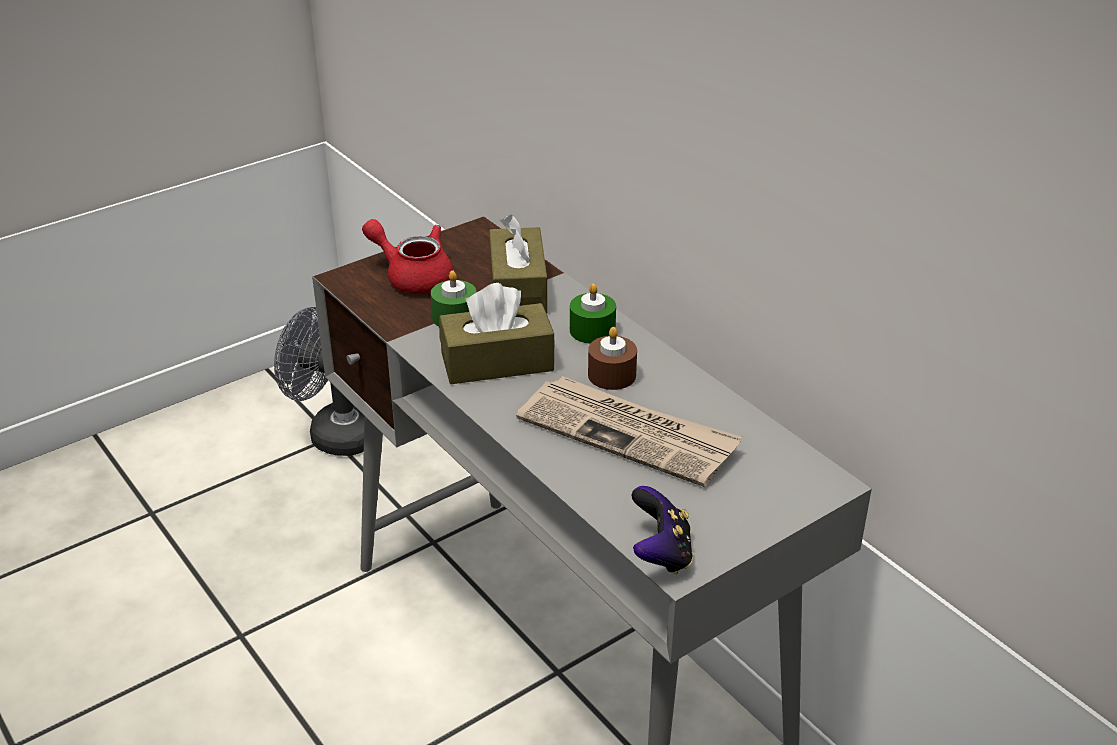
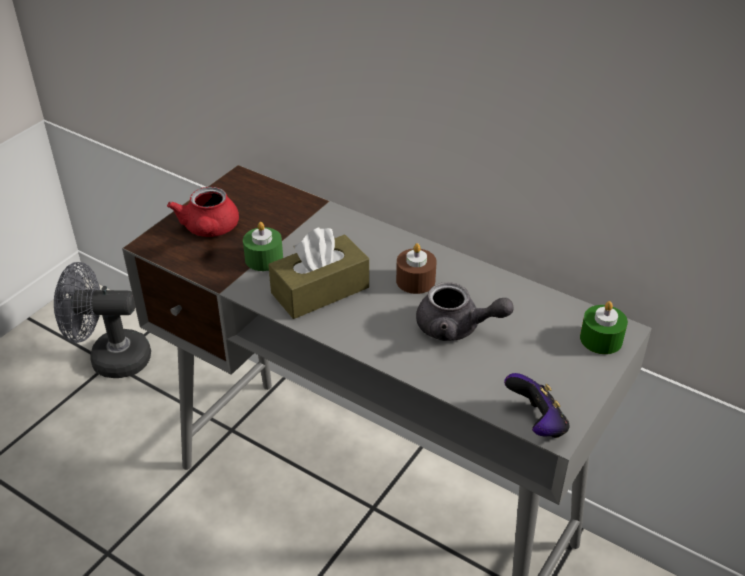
camera: 20 degrees left, 5 degrees up
red teapot [362,219,453,293] -> red teapot turned 105 degrees counterclockwise [167,187,239,237]
brown tissue box [489,214,547,313] -> none
newspaper [516,376,742,487] -> grey teapot [416,282,514,341]
green candle [570,284,616,344] -> green candle moved to [580,301,628,354]

